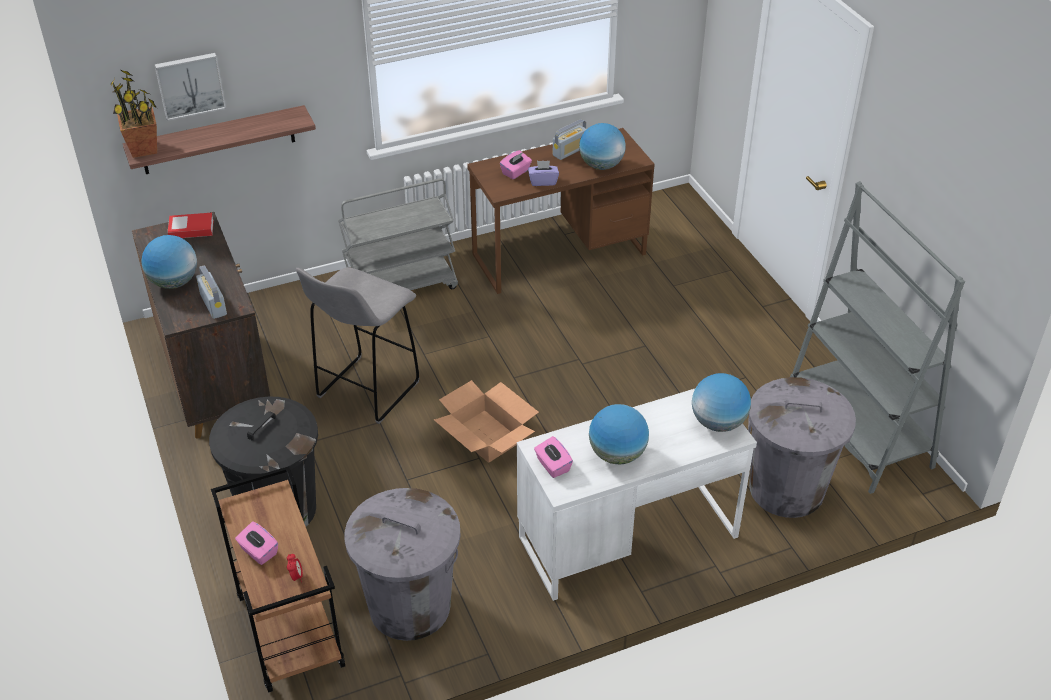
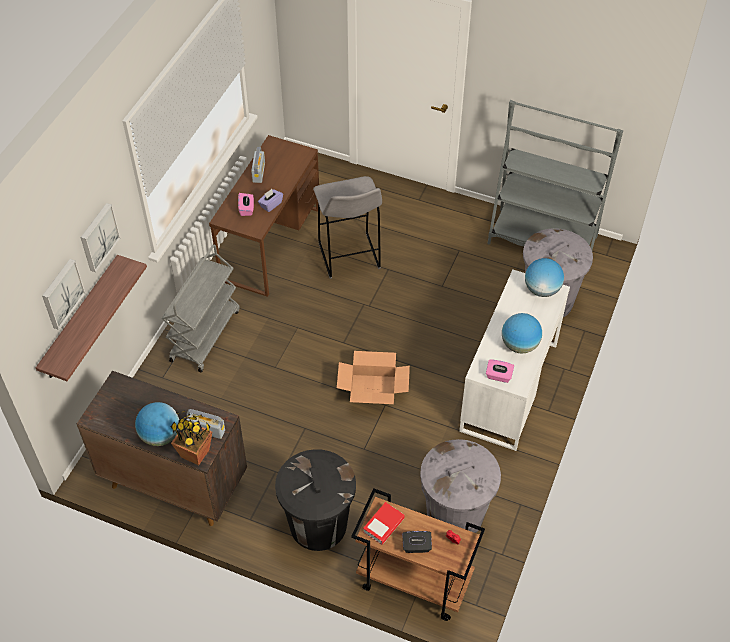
camera: 45 degrees left, 10 degrees up
potted plant [111,70,157,158] -> potted plant moved to [171,411,212,465]
book [168,213,214,238] -> book moved to [363,502,405,545]
pink tissue box [235,522,278,565] -> black tissue box [402,531,432,553]
grey stool [296,267,420,424] -> grey stool moved to [313,176,382,279]
globe [579,123,625,170] -> none
none -> picture [80,203,120,272]

